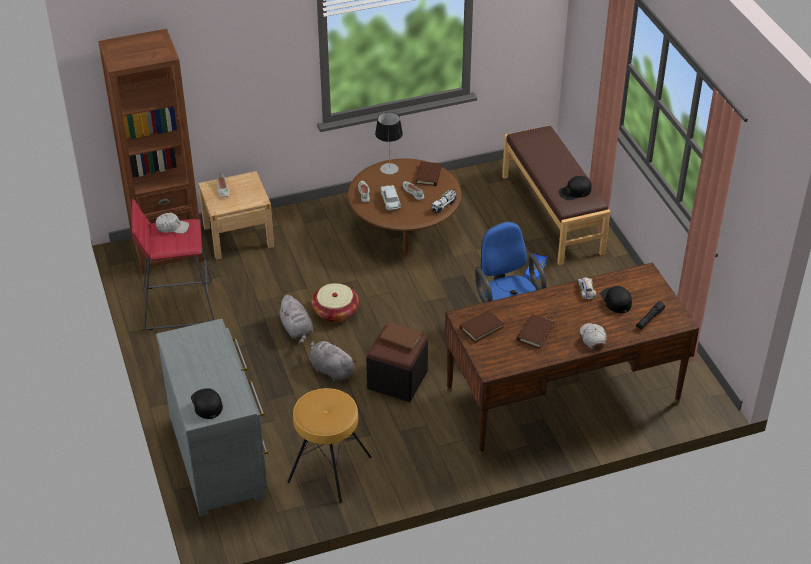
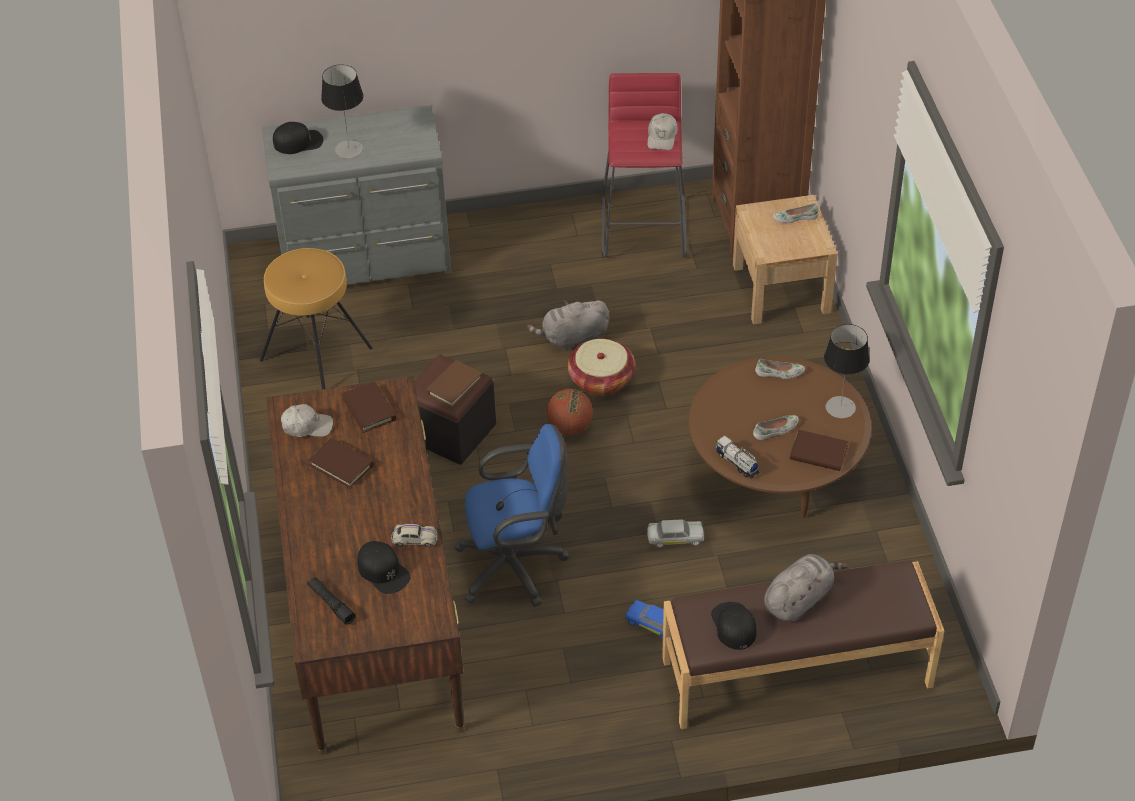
camera: 100 degrees right, 5 degrees up
grey plush toy [310,341,357,382] -> grey plush toy moved to [764,554,848,621]
white toy car [381,185,401,210] -> white toy car moved to [647,519,704,548]
white cap [580,323,607,349] -> white cap moved to [281,404,333,437]
black cap [600,286,632,313] -> black cap turned 60 degrees clockwise [357,541,411,594]
none -> table lamp [321,64,363,158]
none -> basketball [547,389,593,435]

